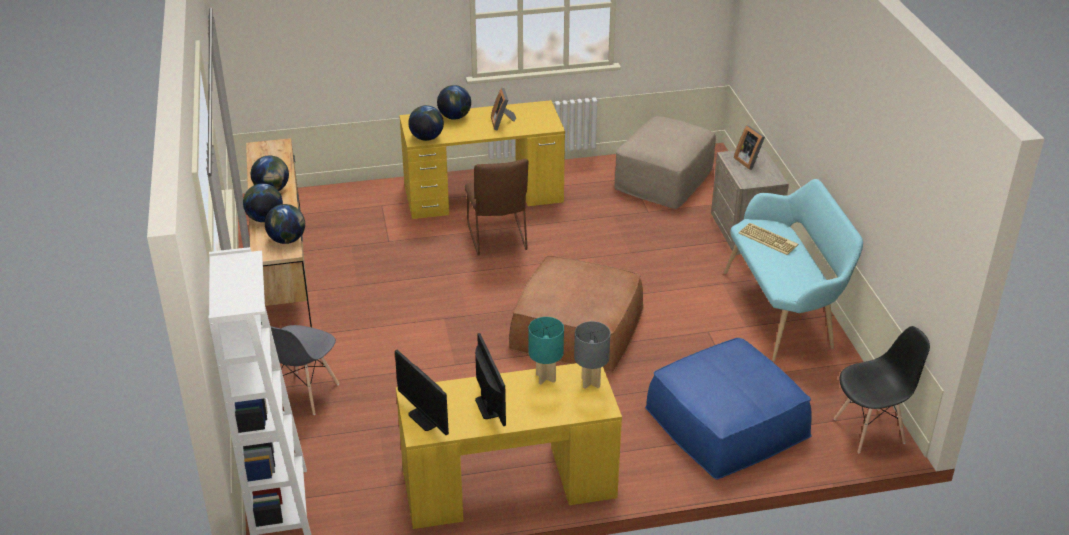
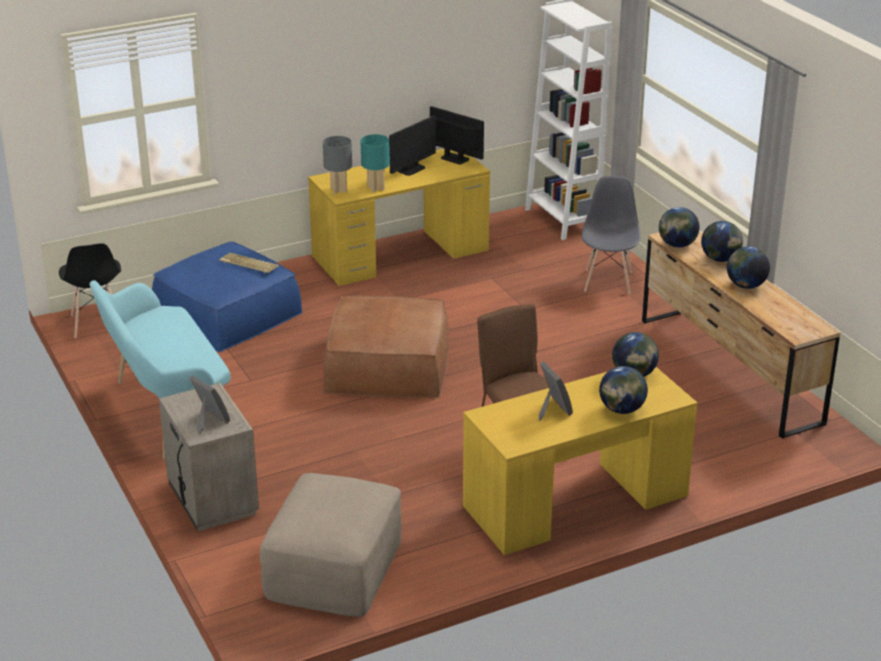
camera: 165 degrees right, 5 degrees down
monitor [475,333,506,426] -> monitor turned 105 degrees counterclockwise [389,115,436,176]
keyboard [739,223,798,255] -> keyboard moved to [219,253,279,273]
black chair [834,326,930,454] -> black chair turned 75 degrees counterclockwise [59,243,121,338]

